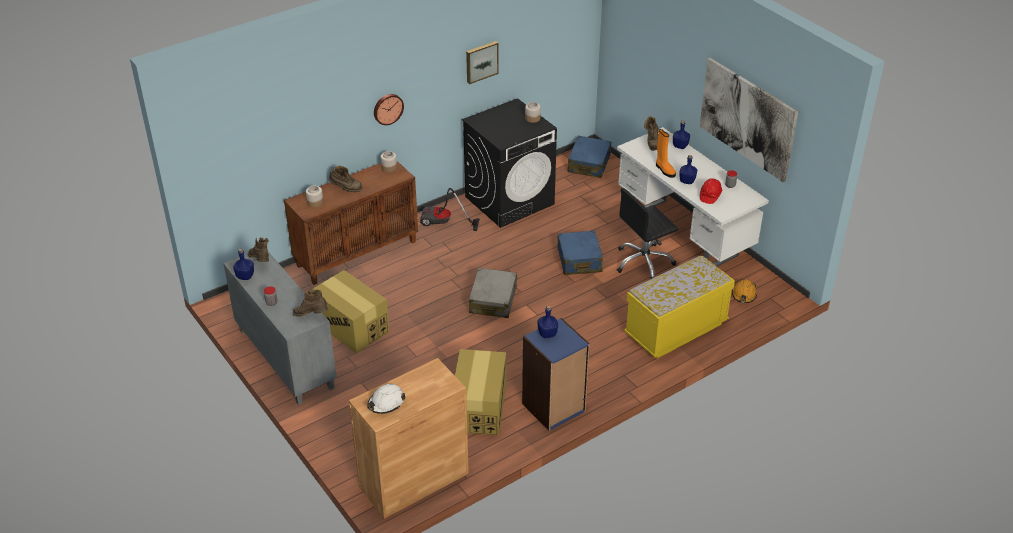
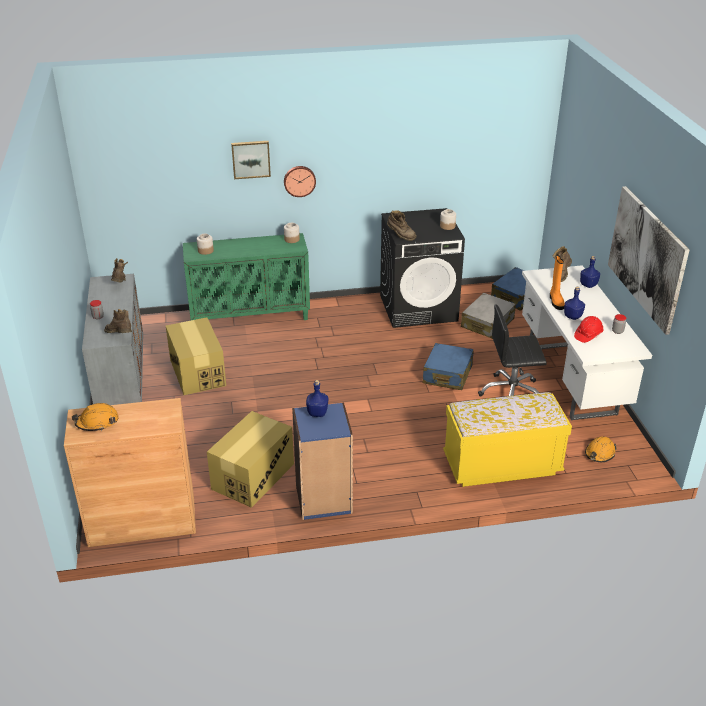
camera: 25 degrees right, 5 degrees down
blue bottle [233,249,254,280] -> none
brown cabinet [284,161,418,285] -> green cabinet [183,233,310,320]
brown boot [329,166,362,192] -> brown boot moved to [387,210,417,241]
white hard hat [367,384,406,414] -> orange hard hat [72,403,119,431]
vacuum cleaner [420,188,480,231] -> none
picture [466,41,499,84] -> picture moved to [231,141,271,179]
grey suitcase [469,268,517,318] -> grey suitcase moved to [461,293,516,339]

